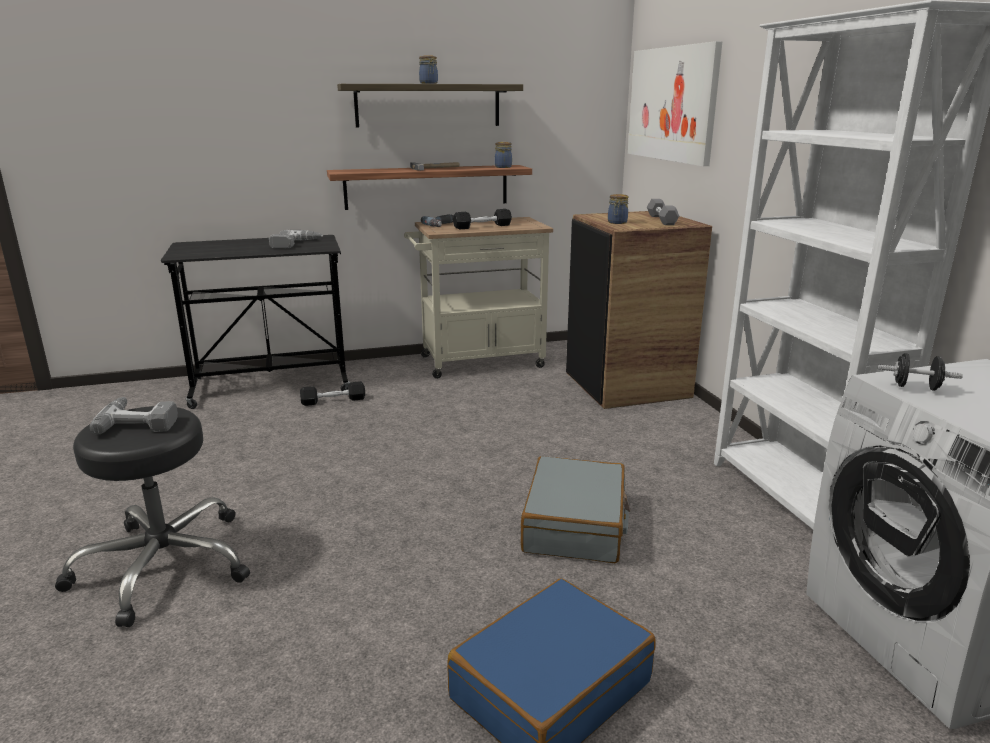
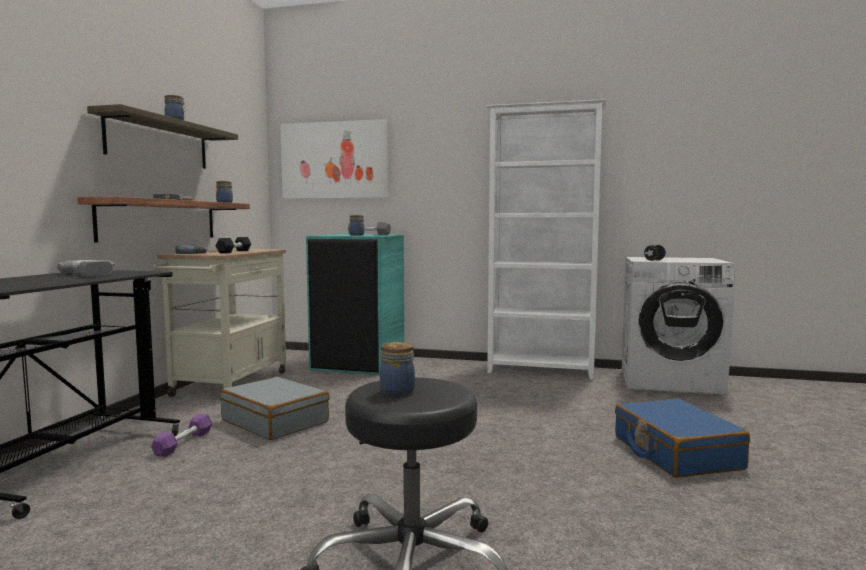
camera: 60 degrees left, 15 degrees down
power drill [90,397,178,434] -> jar [380,342,415,396]
black dumbbell [300,381,365,406] -> purple dumbbell [151,414,212,457]
grey suitcase [521,456,630,563] -> grey suitcase moved to [220,376,329,440]
brown cabinet [566,211,712,409] -> turquoise cabinet [306,234,404,375]

